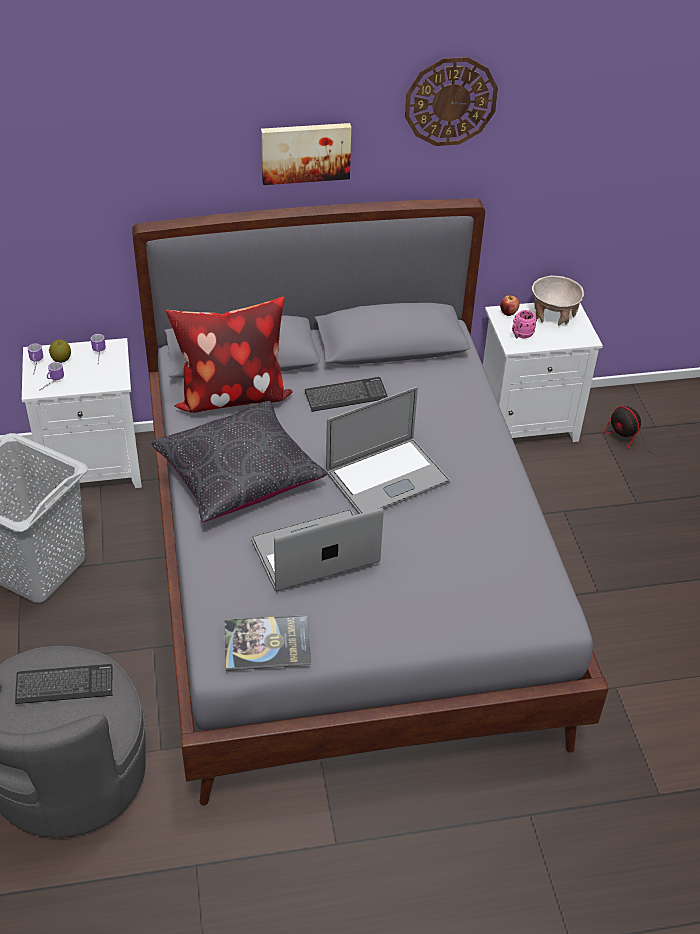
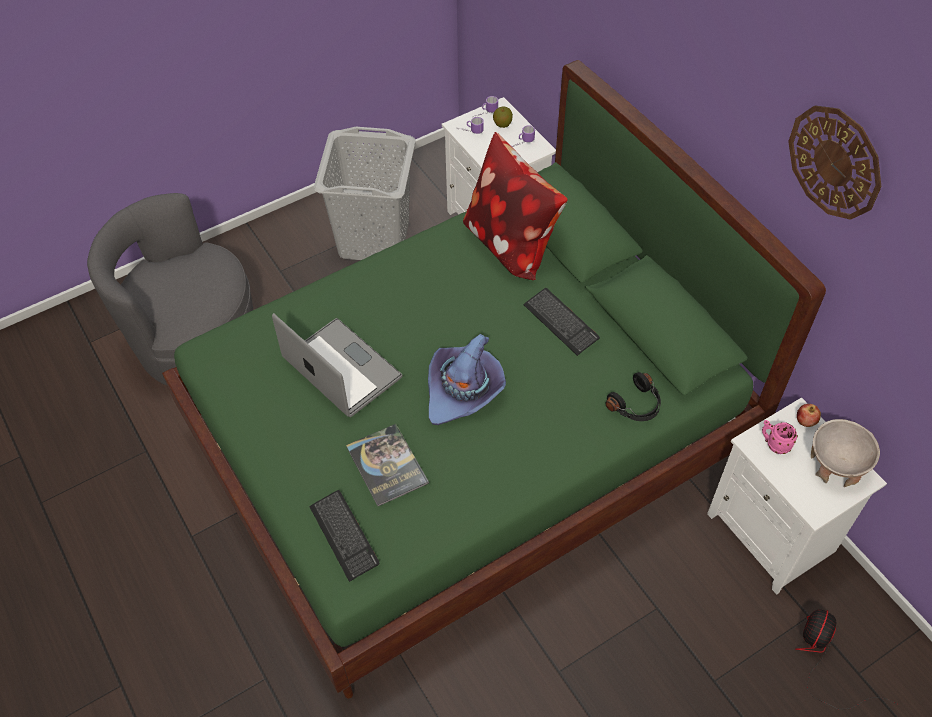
camera: 70 degrees right, 10 degrees up
keyboard [15,664,112,704] -> keyboard moved to [309,490,380,582]
grey bed [132,199,609,806] -> green bed [162,60,826,699]
black pillow [151,401,328,522] -> none
book [225,614,311,671] -> book moved to [346,424,429,506]
picture [261,123,351,185] -> none
laptop [326,387,450,514] -> purple hat [428,334,506,425]
none -> black headphones [605,372,661,421]

